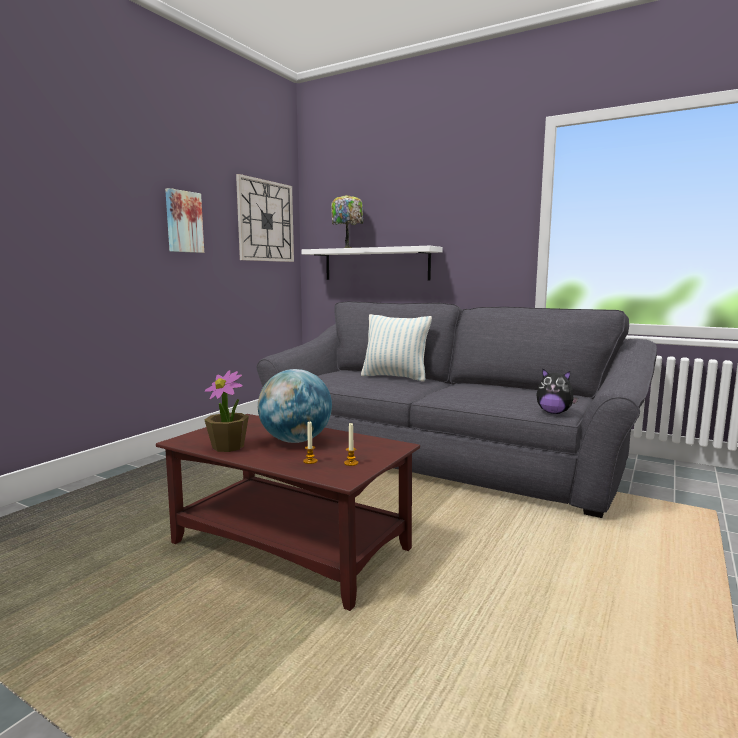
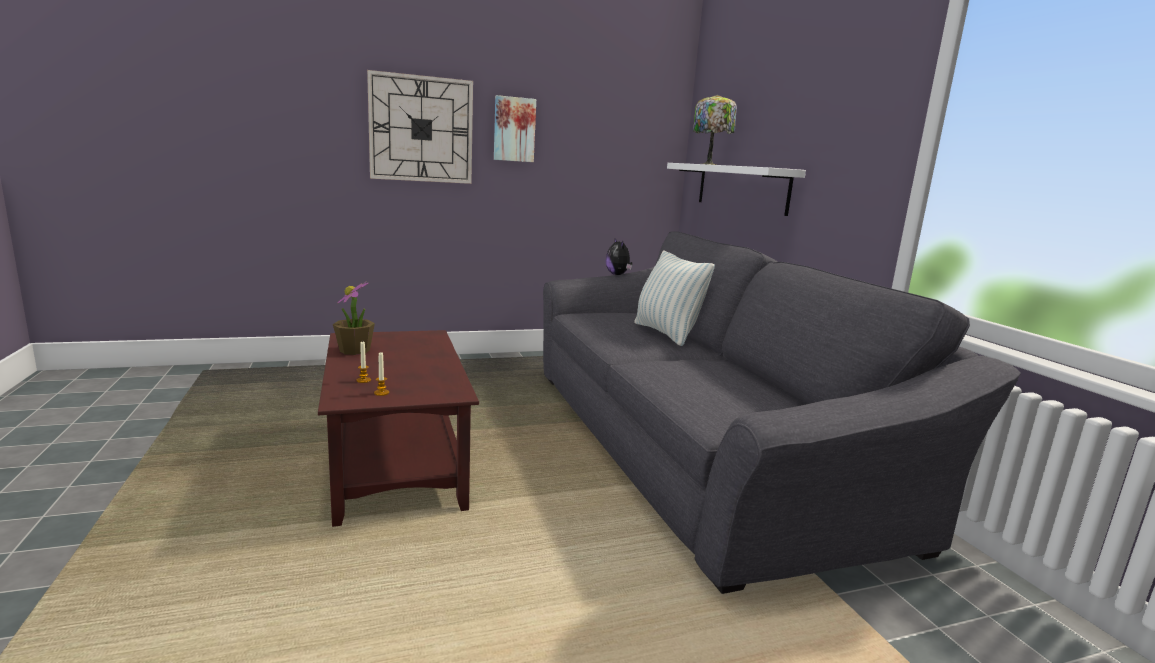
camera: 40 degrees right, 5 degrees up
wall clock [236,174,294,262] -> wall clock moved to [367,70,473,184]
globe [258,369,332,443] -> none
plush toy [536,369,578,414] -> plush toy moved to [606,239,633,275]

